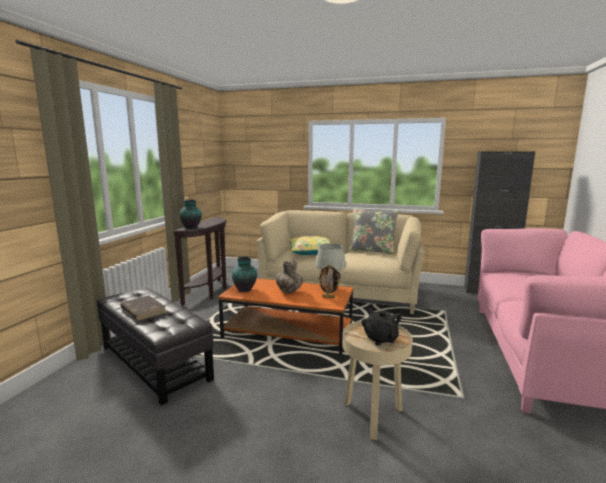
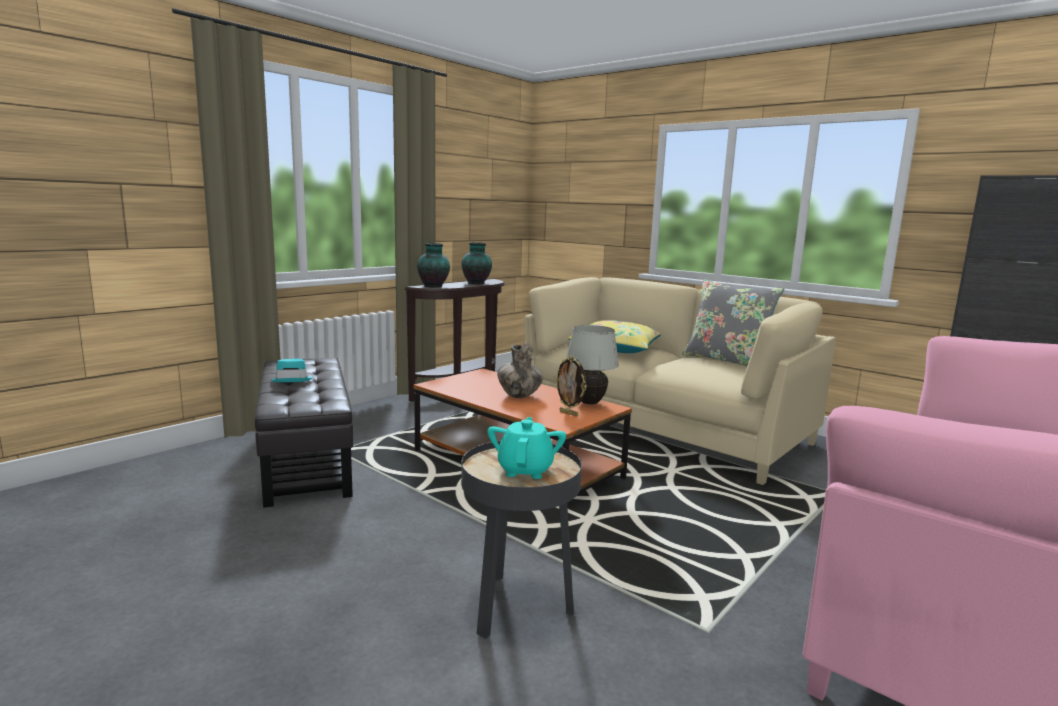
camera: 25 degrees right, 0 degrees up
brown book [120,296,166,321] -> turquoise hat [271,359,312,382]
vase [232,256,257,292] -> vase moved to [461,242,492,284]
beige side table [342,321,413,440] -> black side table [461,441,582,639]
black teapot [361,308,401,345] -> turquoise teapot [487,417,566,479]

